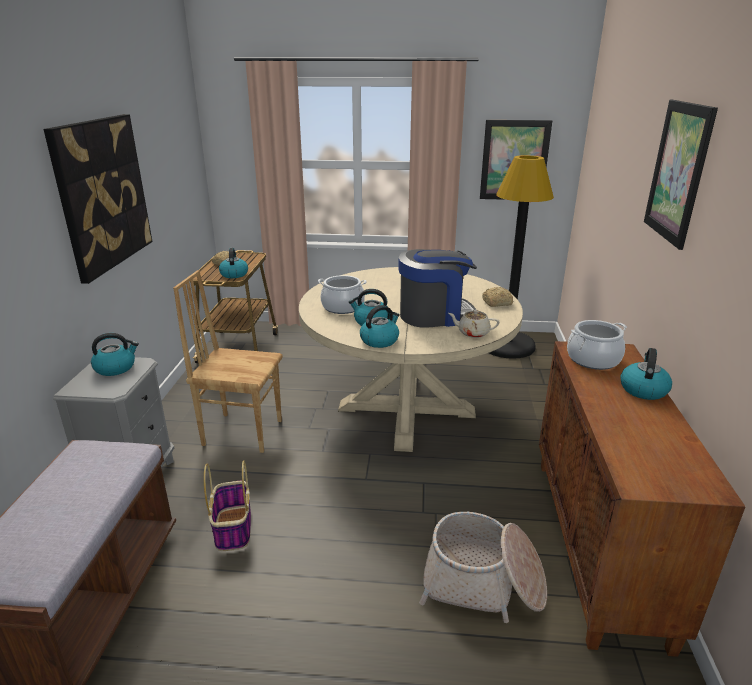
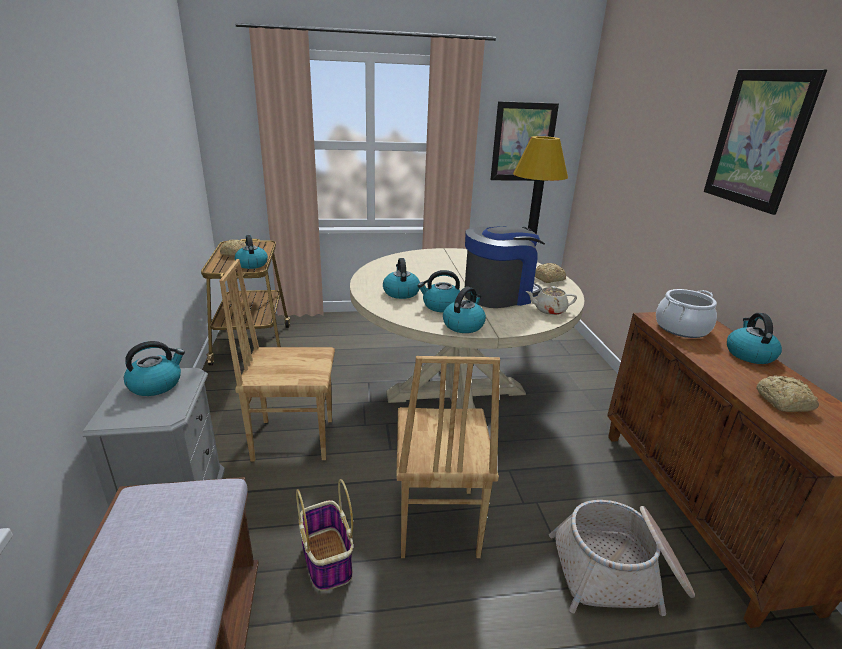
camera: 15 degrees left, 0 degrees up
picture [44,114,152,284] -> none
cooking pot [318,275,367,314] -> kettle [383,258,420,299]
none -> brown chair [396,356,500,558]
none -> bread [756,376,819,412]

